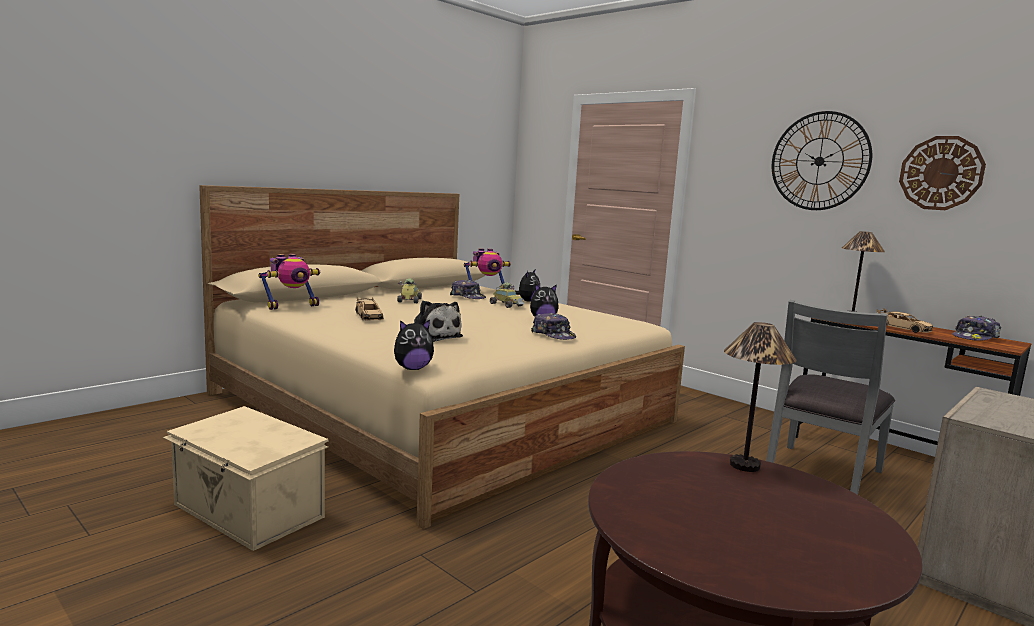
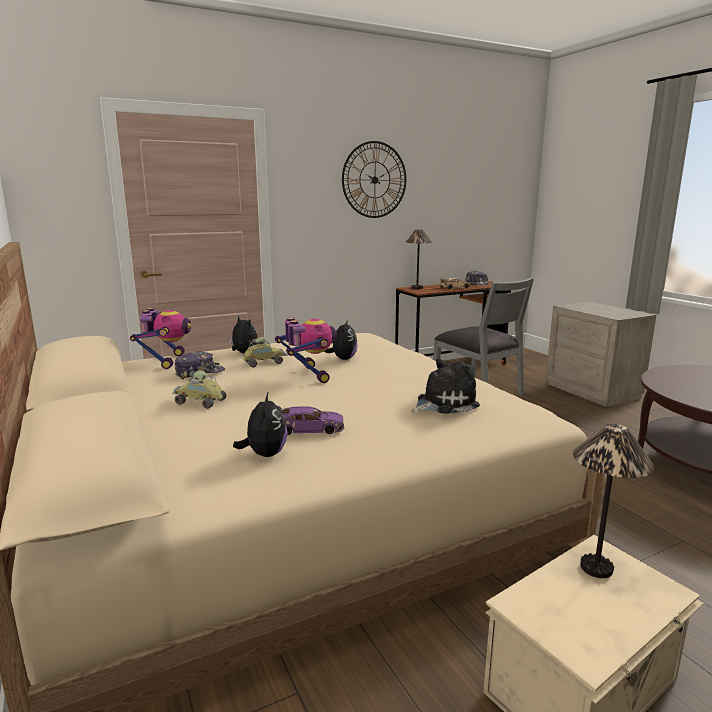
camera: 70 degrees left, 5 degrees up
toy robot [258,254,320,310] -> toy robot moved to [275,317,337,383]
beige toy car [355,297,384,321] -> purple toy car [278,406,344,435]
plush toy [394,319,434,370] -> plush toy moved to [233,391,288,457]
cap [531,313,576,340] -> none
table lamp [724,322,797,472] -> table lamp moved to [573,424,654,578]
wall clock [899,136,986,210] -> none

